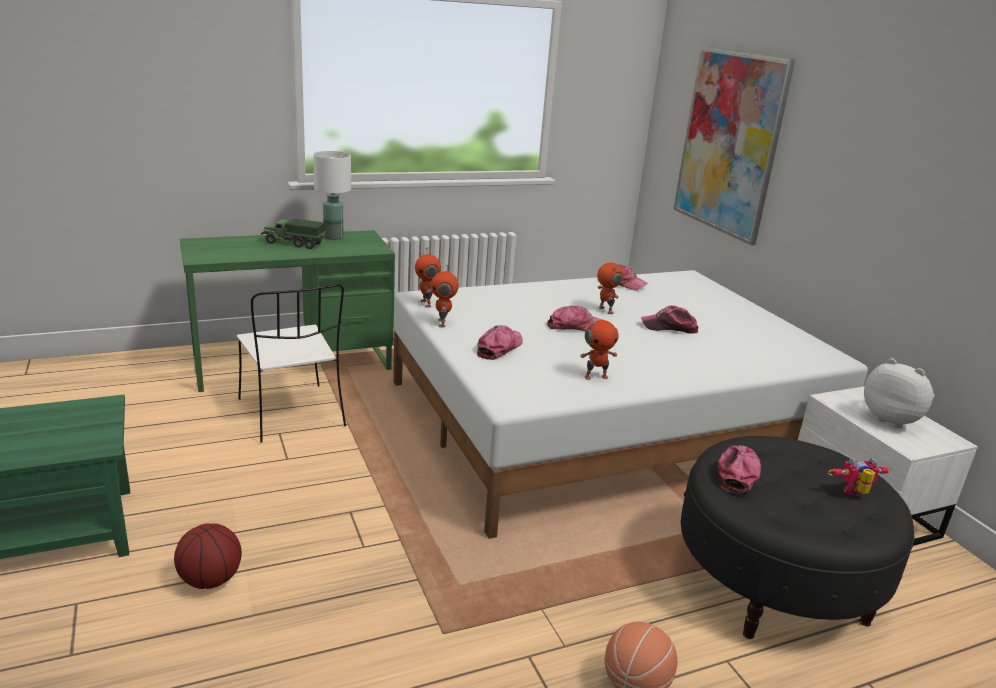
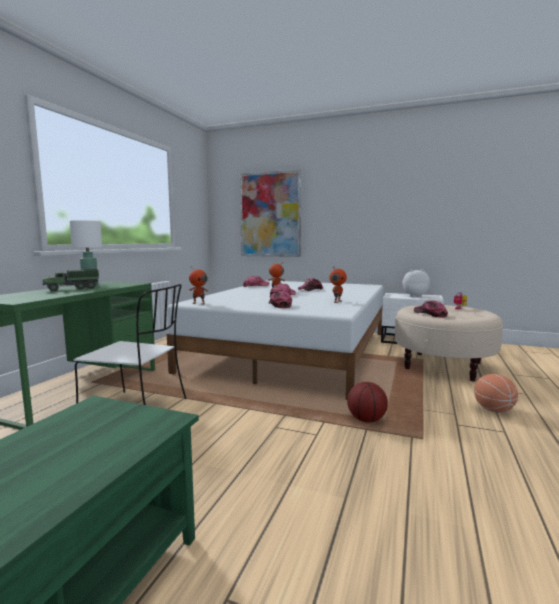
camera: 45 degrees left, 15 degrees down
basketball [174,523,242,589] -> basketball moved to [347,382,388,423]
toy robot [431,265,459,328] -> none
black ottoman [681,436,914,639] -> beige ottoman [395,305,503,381]

